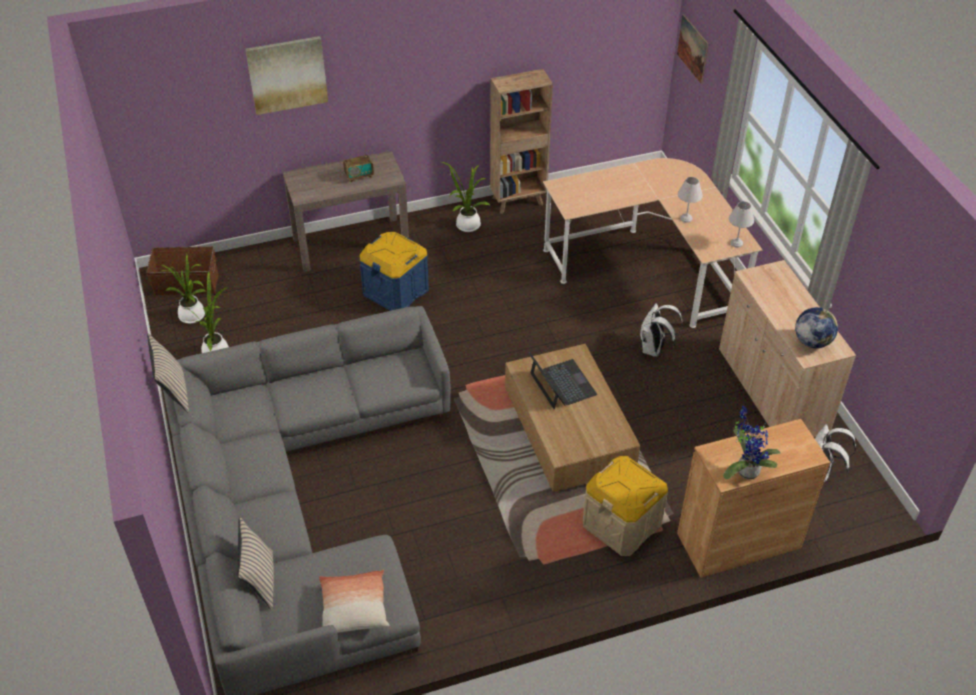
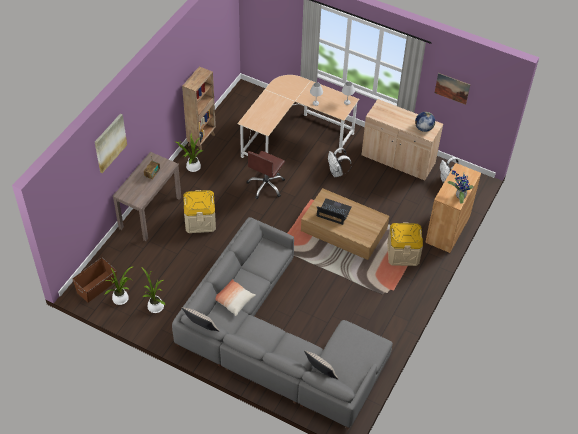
camera: 45 degrees left, 5 degrees up
pillow [319,570,390,633] -> pillow moved to [215,279,256,316]
blue storage box [359,232,429,311] -> beige storage box [183,190,216,233]
picture [677,14,709,84] -> picture moved to [435,73,470,105]
none -> brown office chair [246,151,285,199]

